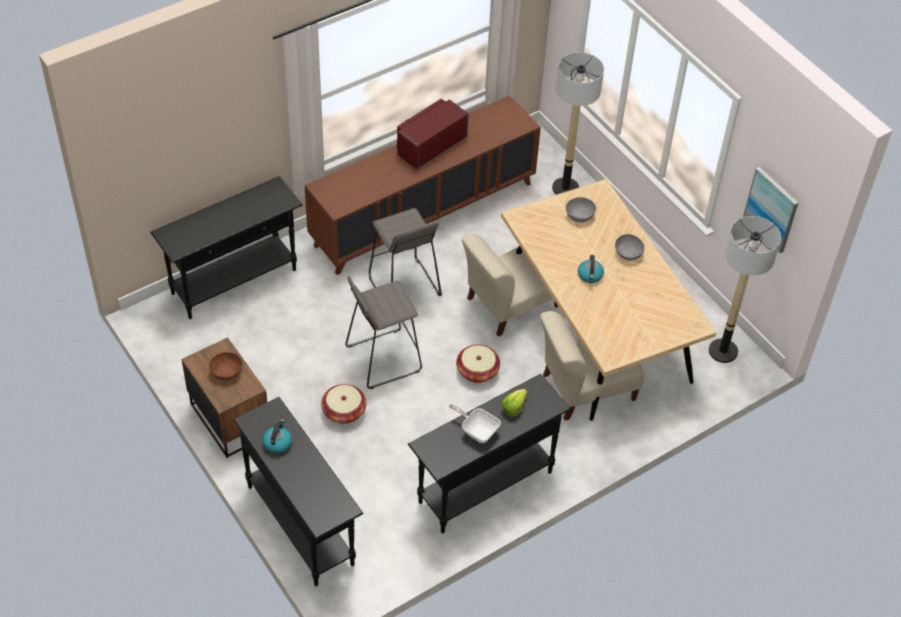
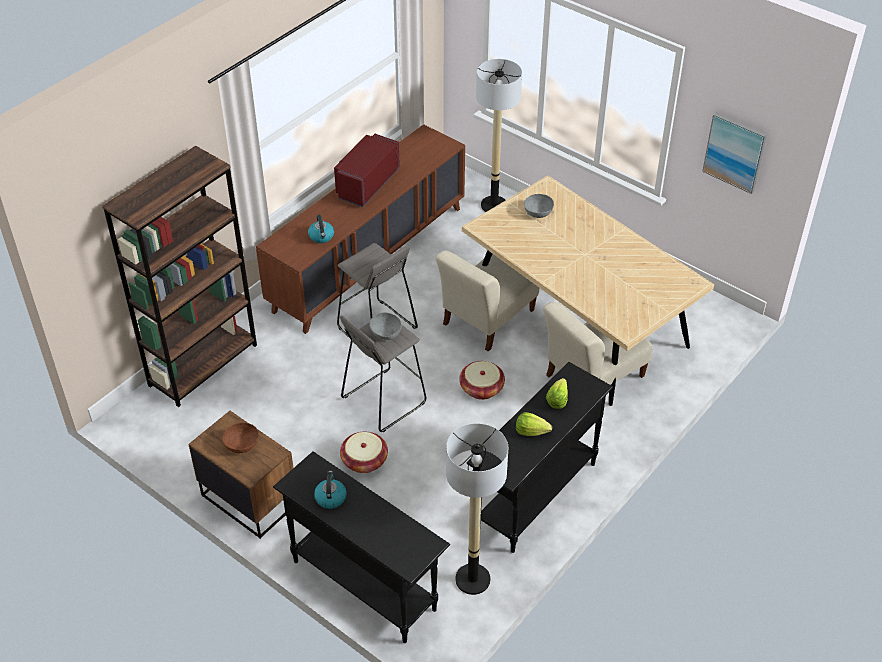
camera: 15 degrees left, 5 degrees down
black console table [150,176,303,319] -> brown bookcase [102,146,257,407]
frying pan [449,404,501,443] -> lettuce [516,412,552,436]
kettle [578,255,604,283] -> kettle moved to [308,215,334,243]
grey bowl [615,234,644,261] -> grey bowl moved to [369,312,402,340]
floor lamp [709,216,781,363] -> floor lamp moved to [446,423,508,595]

